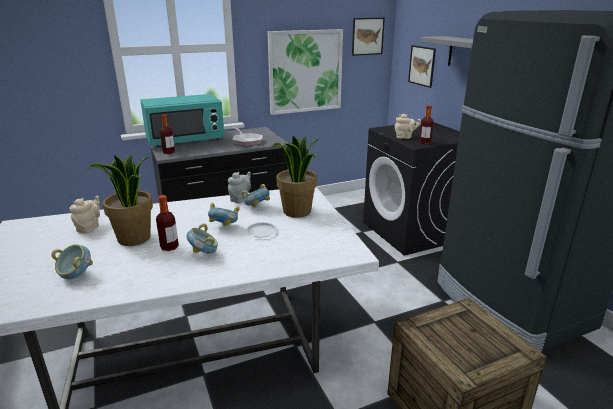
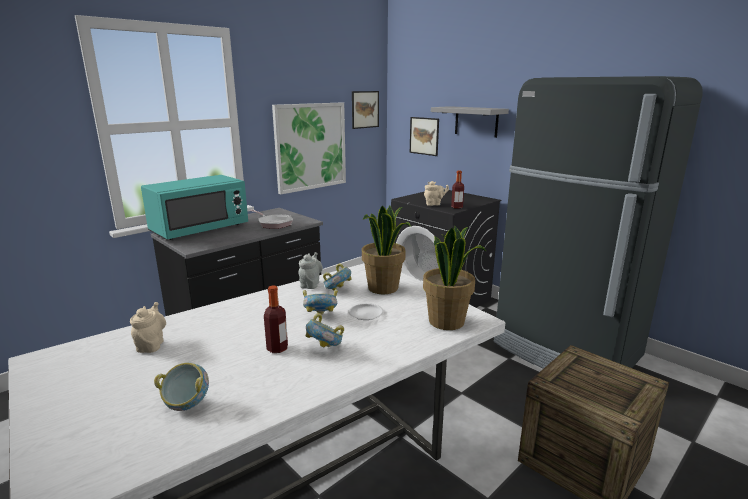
camera: 20 degrees left, 5 degrees down
potted plant [87,154,153,246] -> potted plant moved to [423,226,486,330]
bottle [160,114,175,154] -> none

